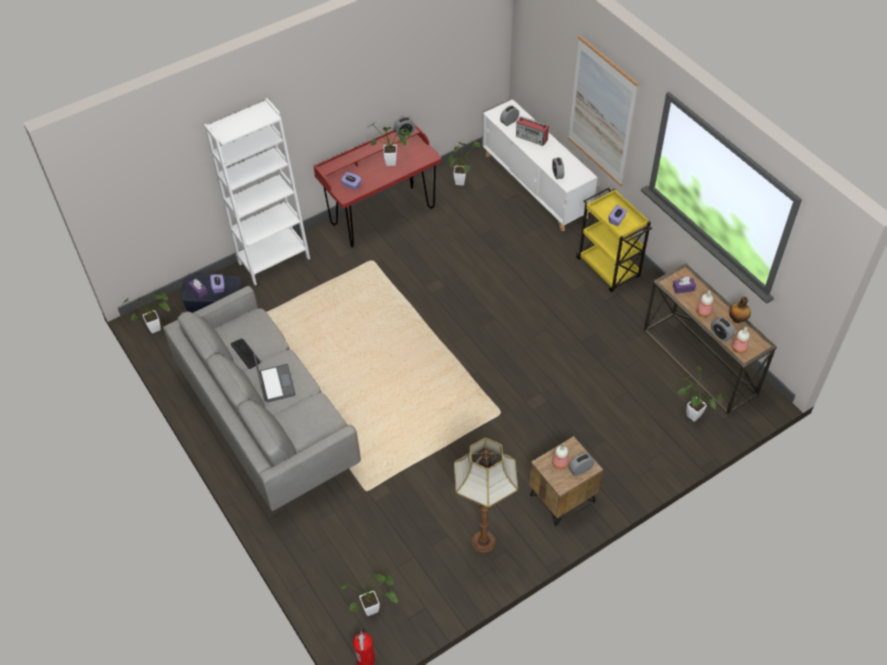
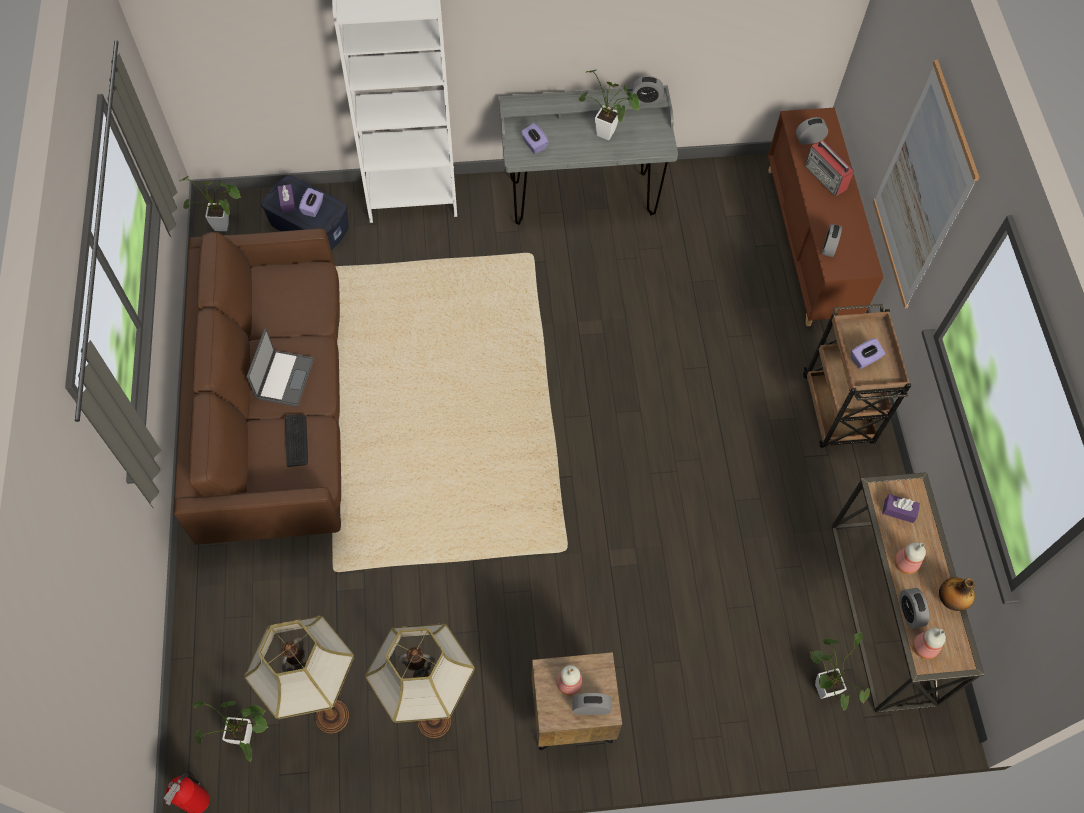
camera: 25 degrees right, 10 degrees up
grey sofa [163,286,361,512] -> brown sofa [173,228,341,545]
keyboard [231,339,261,369] -> keyboard moved to [285,414,308,467]
red desk [314,123,442,248] -> grey desk [499,85,678,225]
potted plant [448,141,480,186] -> none
white cabinet [482,99,597,231] -> brown cabinet [768,108,884,326]
yellow cart [576,188,652,292] -> brown cart [803,304,911,448]
none -> floor lamp [244,616,354,734]

